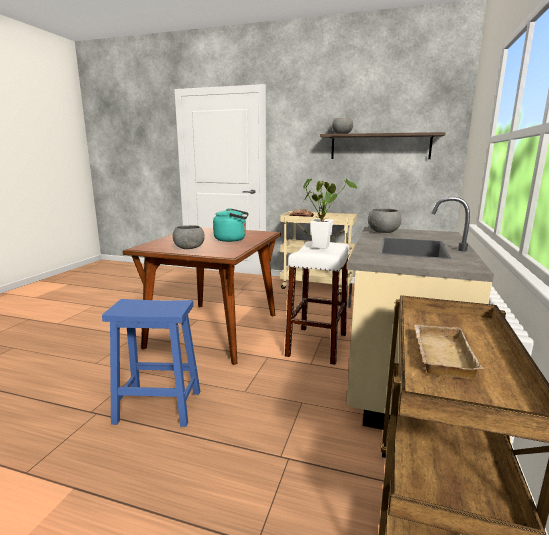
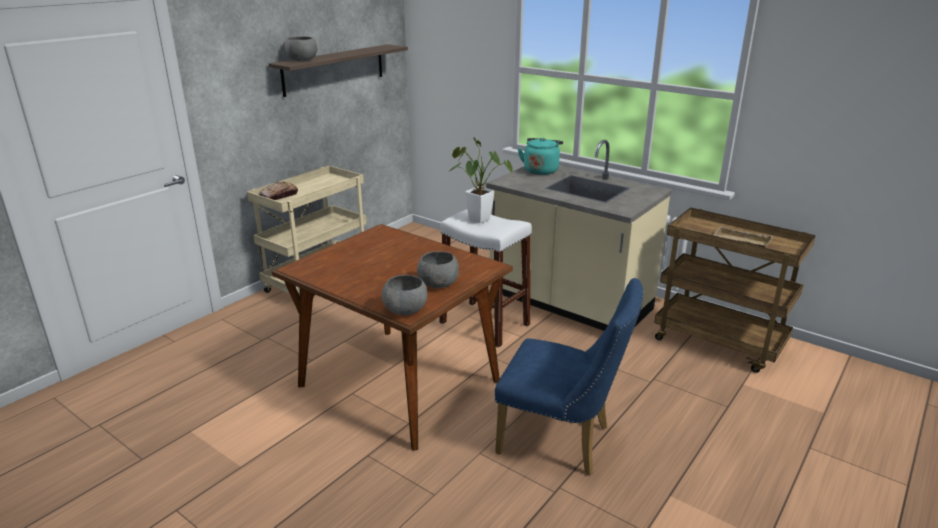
camera: 70 degrees left, 10 degrees up
blue stool [102,299,200,427] -> blue chair [495,278,644,475]
turquoise kettle [213,208,249,242] -> turquoise kettle moved to [517,138,563,175]
grey bowl [368,208,402,233] -> grey bowl moved to [382,275,427,315]

